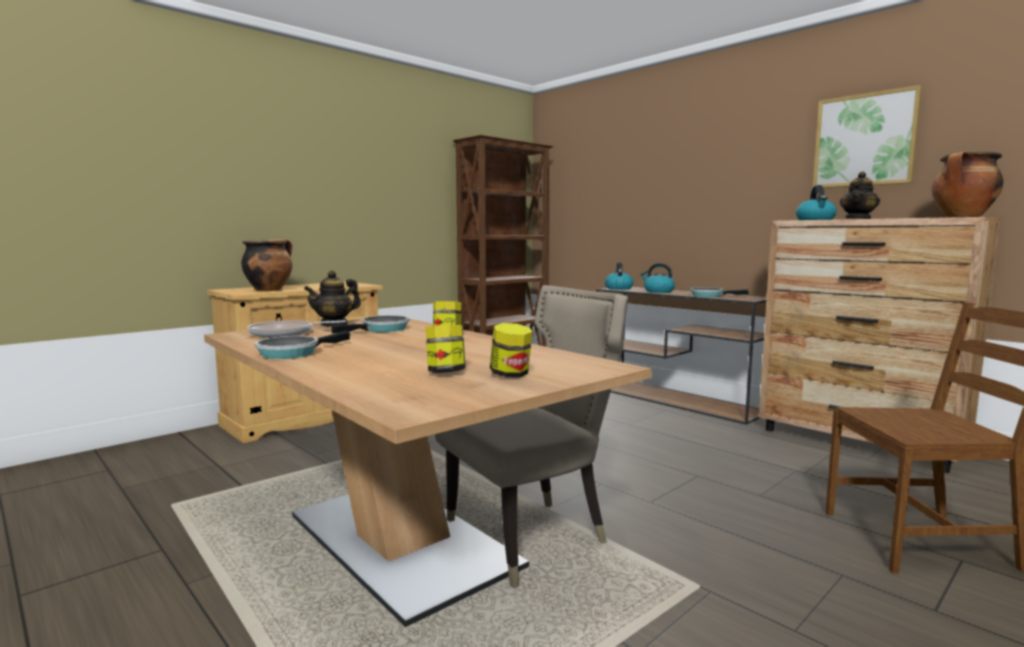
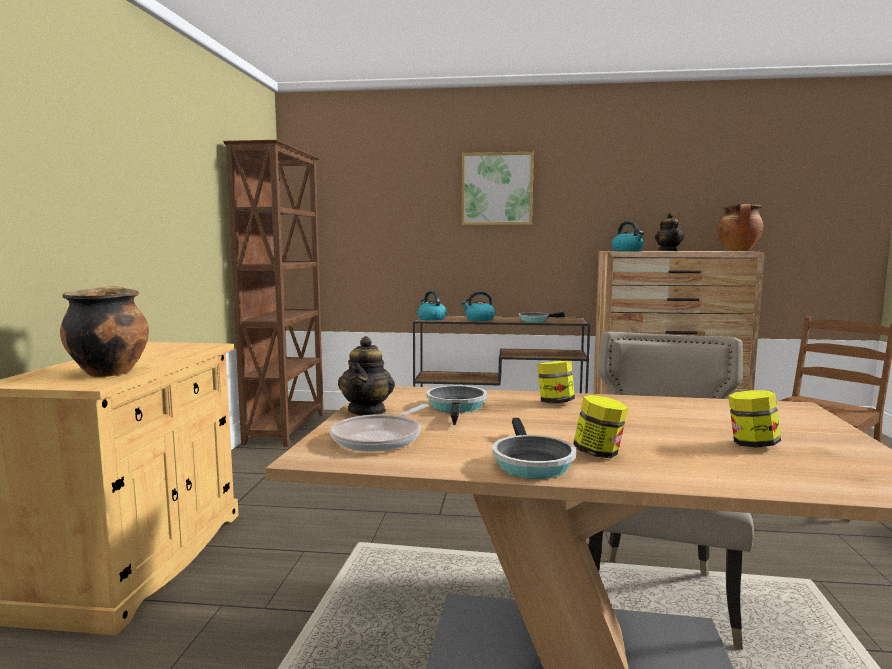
camera: 40 degrees left, 0 degrees up
jar [490,323,533,378] -> jar moved to [573,395,629,458]
picture [813,85,922,188] -> picture moved to [462,152,534,225]

